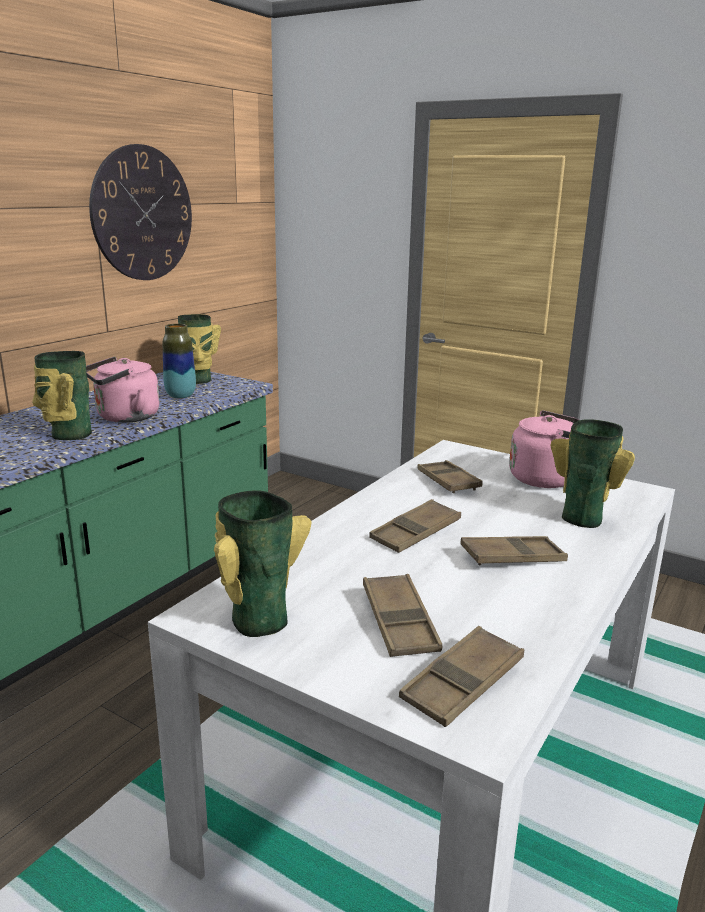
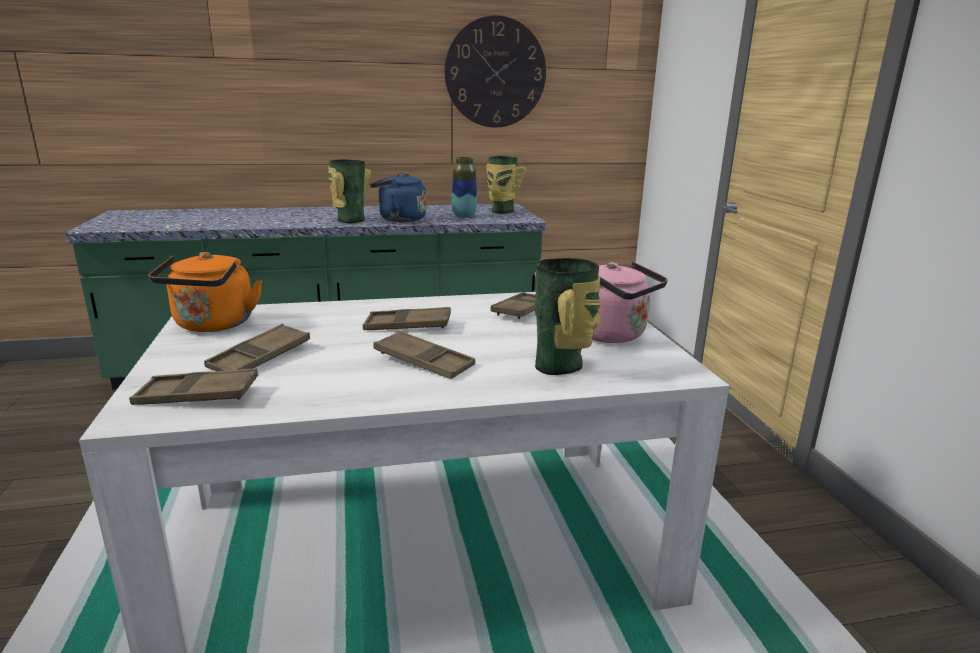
camera: 45 degrees right, 0 degrees up
pink kettle [86,357,159,423] -> blue kettle [370,173,426,222]
vase [214,490,312,637] -> orange kettle [149,252,262,332]

